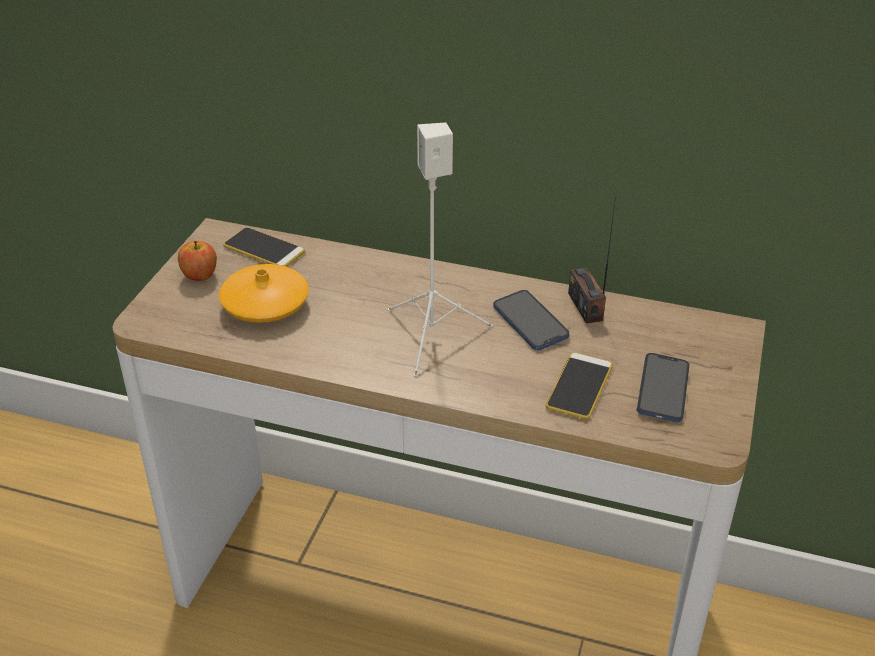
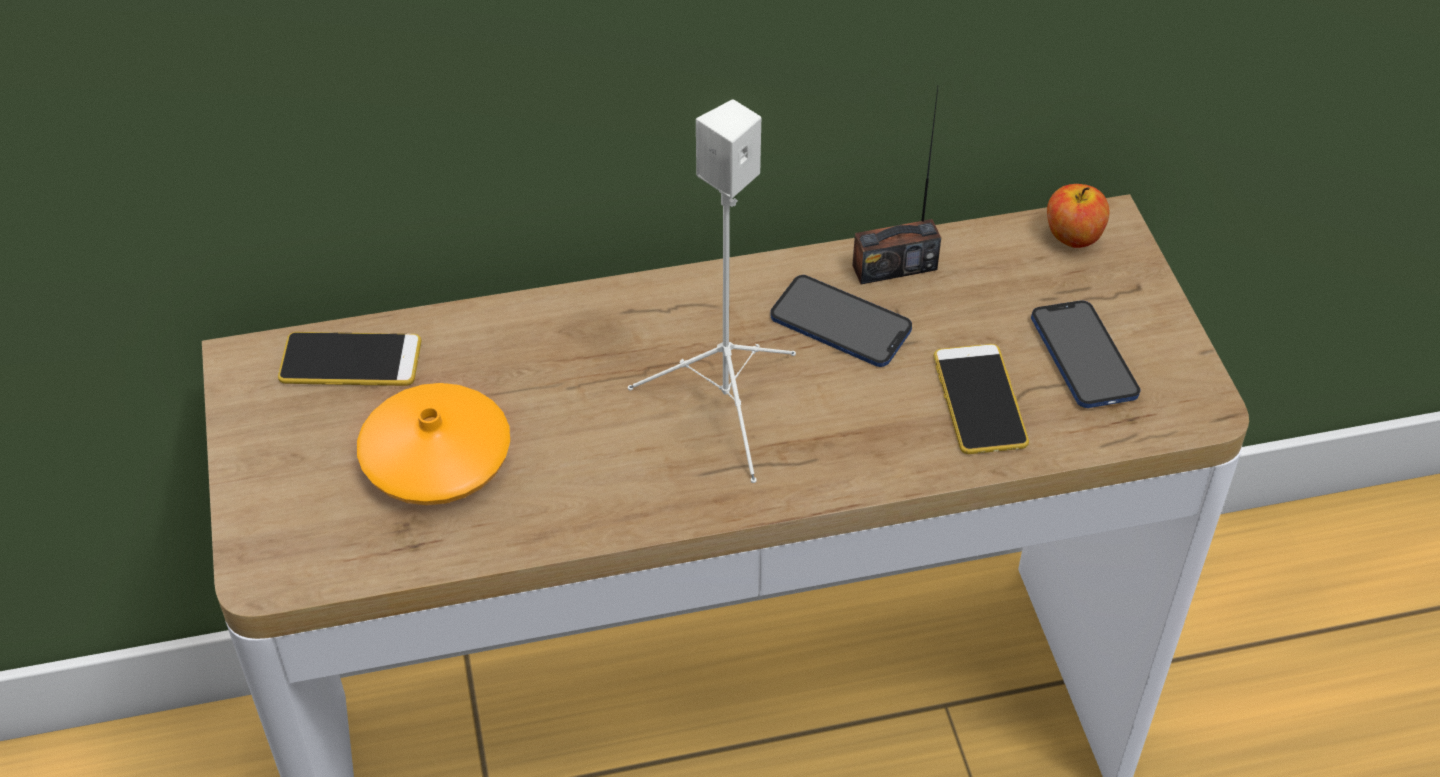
camera: 30 degrees left, 10 degrees up
apple [178,241,217,281] -> apple moved to [1047,184,1109,248]
radio [568,196,616,324] -> radio turned 60 degrees counterclockwise [852,87,941,284]

